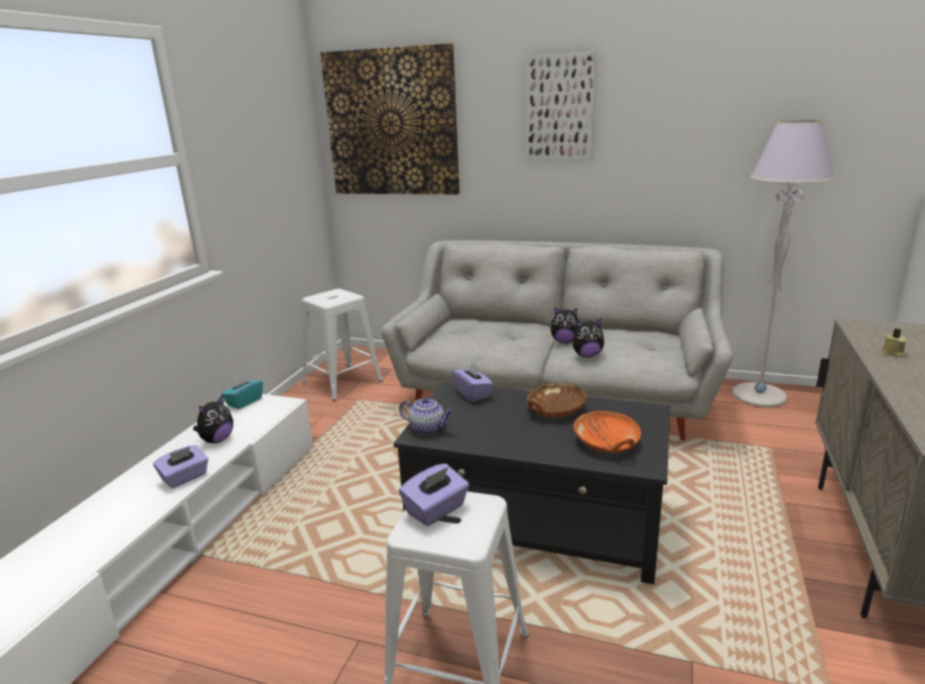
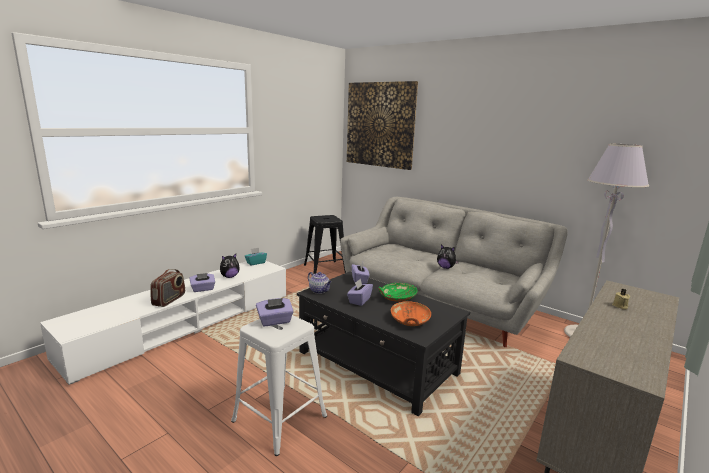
camera: 20 degrees right, 5 degrees down
white stool [302,289,383,401] -> black stool [304,215,346,274]
picture [527,51,596,161] -> none
brown bowl [527,383,587,417] -> green bowl [379,283,418,302]
plush toy [573,319,604,357] -> none
none -> radio [150,269,185,307]
none -> purple tissue box [347,278,373,306]

